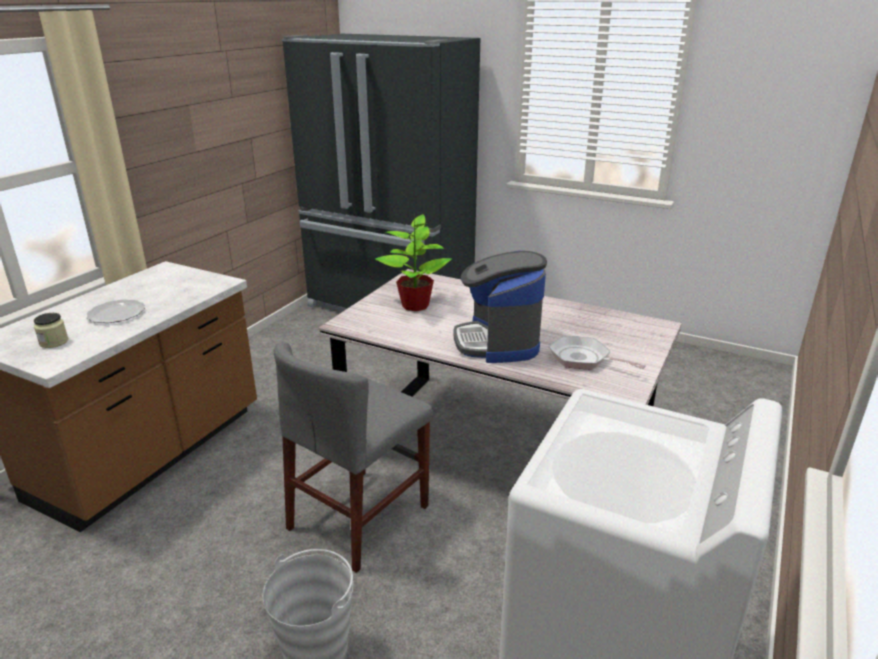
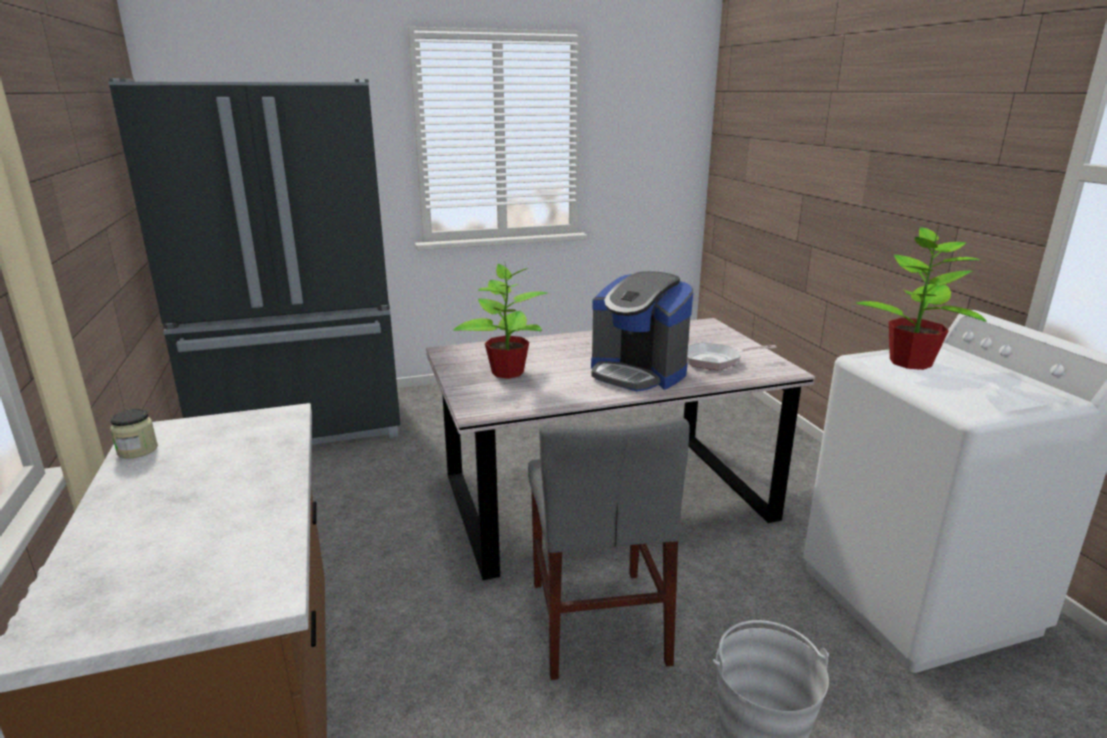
camera: 45 degrees left, 5 degrees down
jar [34,313,68,348] -> jar moved to [110,409,158,459]
plate [86,300,145,323] -> none
none -> potted plant [856,225,987,370]

